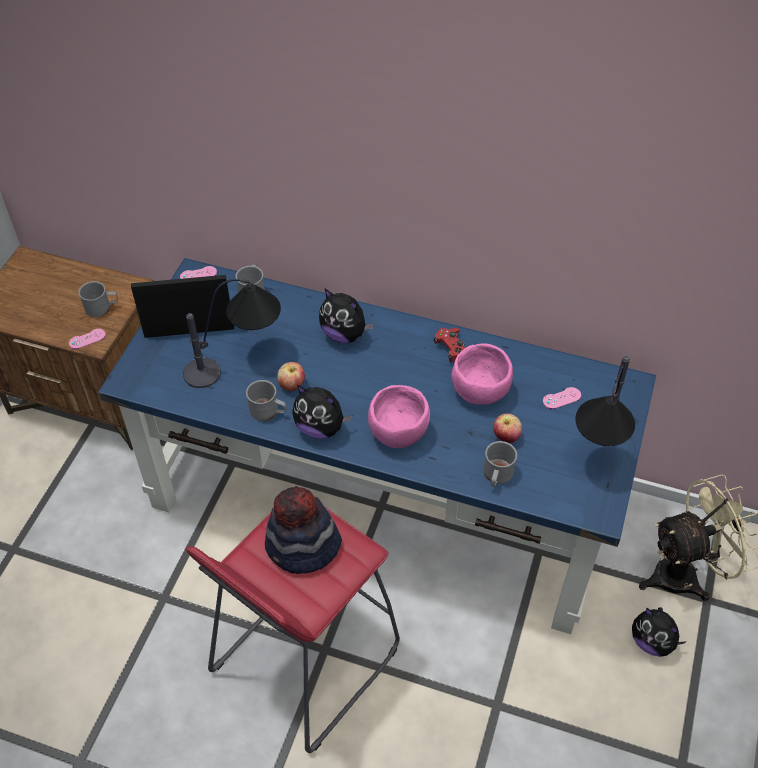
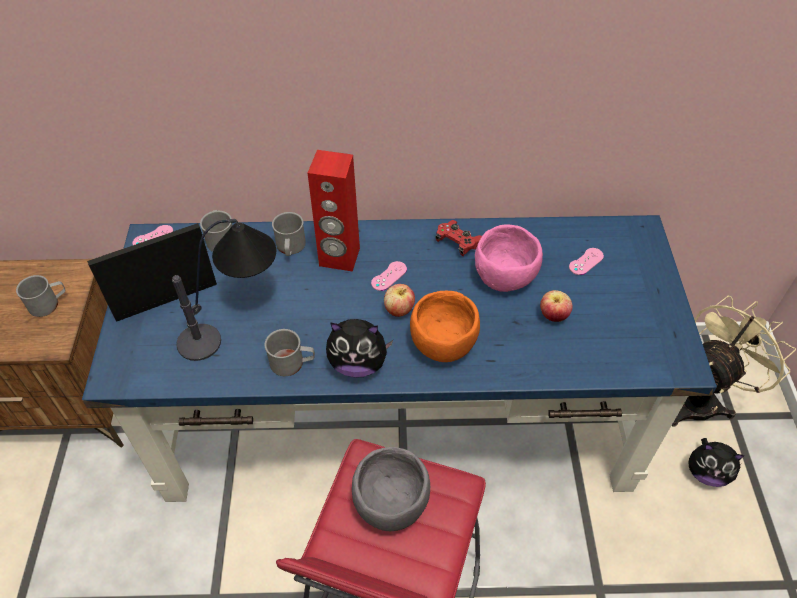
camera: 20 degrees left, 0 degrees up
pink game controller [69,329,106,349] -> pink game controller moved to [371,261,407,291]
hat [265,486,342,574] -> grey bowl [352,447,430,531]
apple [277,362,305,391] -> apple moved to [384,284,415,317]
plush toy [319,289,374,343] -> red speaker [308,150,360,272]
pink bowl [368,385,430,448] -> orange bowl [410,291,480,362]
grey mug [484,441,517,487] -> grey mug moved to [272,212,306,256]
table lamp [575,356,635,446] -> none

